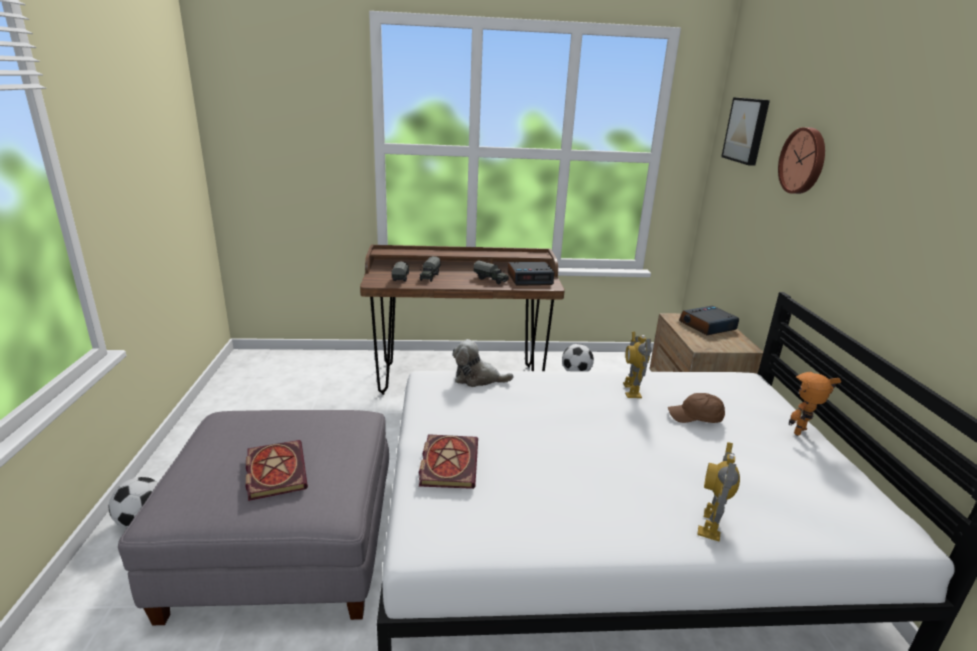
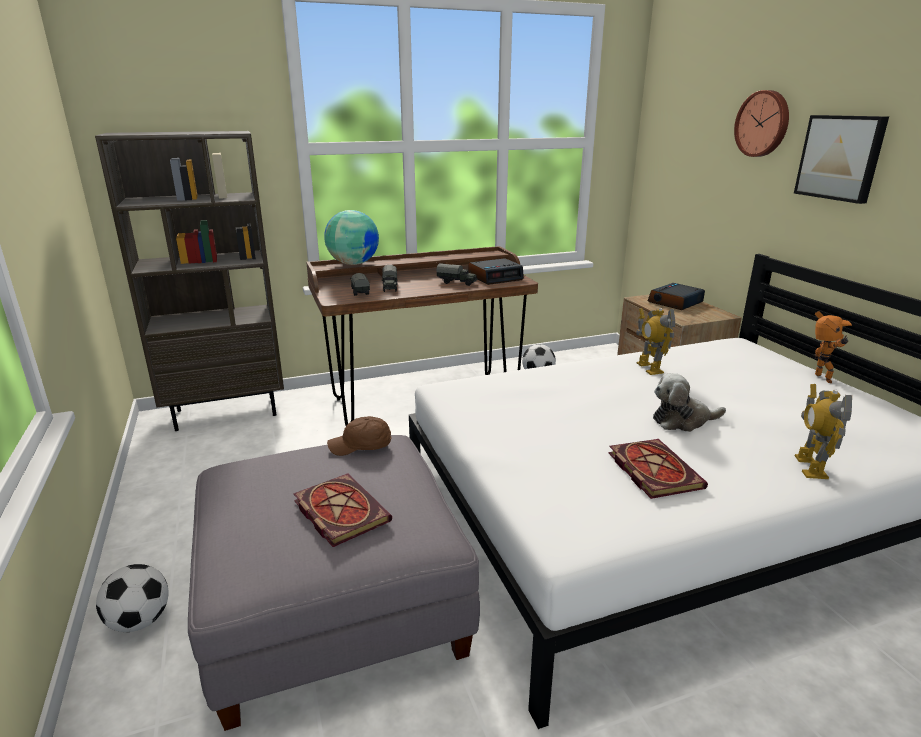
camera: 15 degrees left, 0 degrees up
book [419,434,478,489] -> book moved to [608,439,708,499]
plush toy [453,339,514,387] -> plush toy moved to [653,373,726,432]
brown cap [668,393,725,423] -> brown cap moved to [327,416,391,456]
picture [721,97,770,166] -> picture moved to [794,115,889,204]
toy robot [788,372,841,436] -> toy robot turned 135 degrees clockwise [815,311,852,383]
none -> brown bookcase [95,131,284,431]
none -> globe [324,210,379,265]

